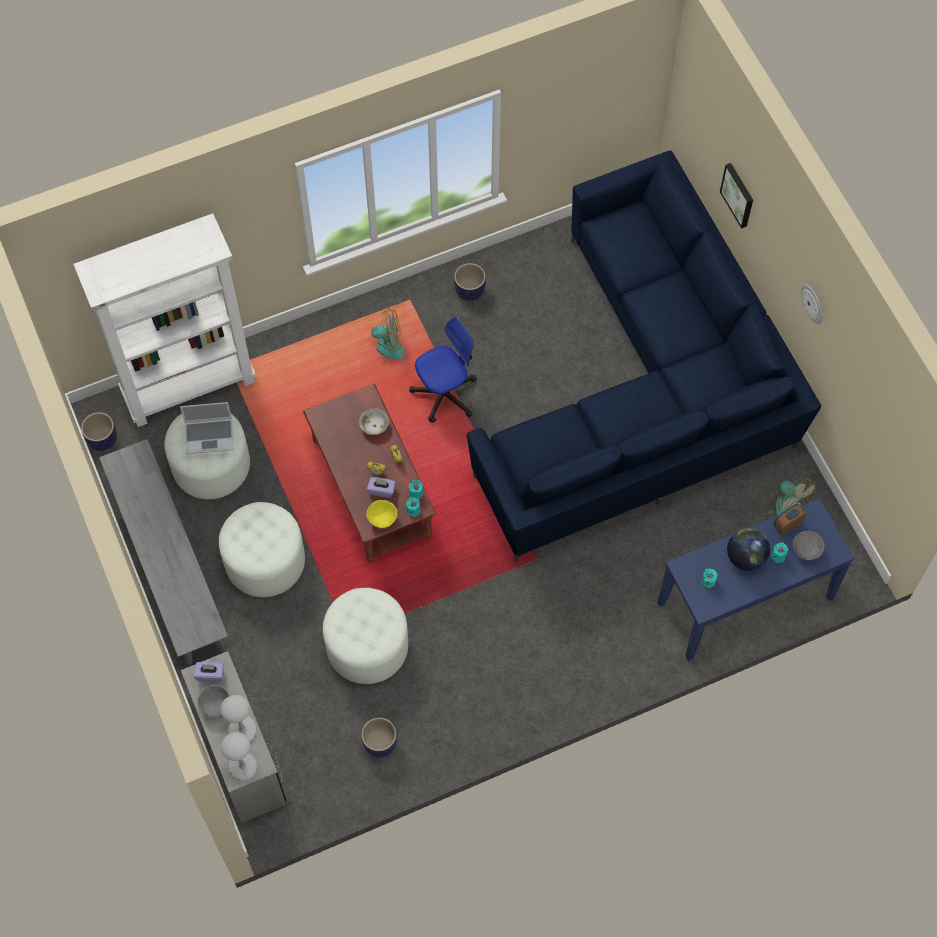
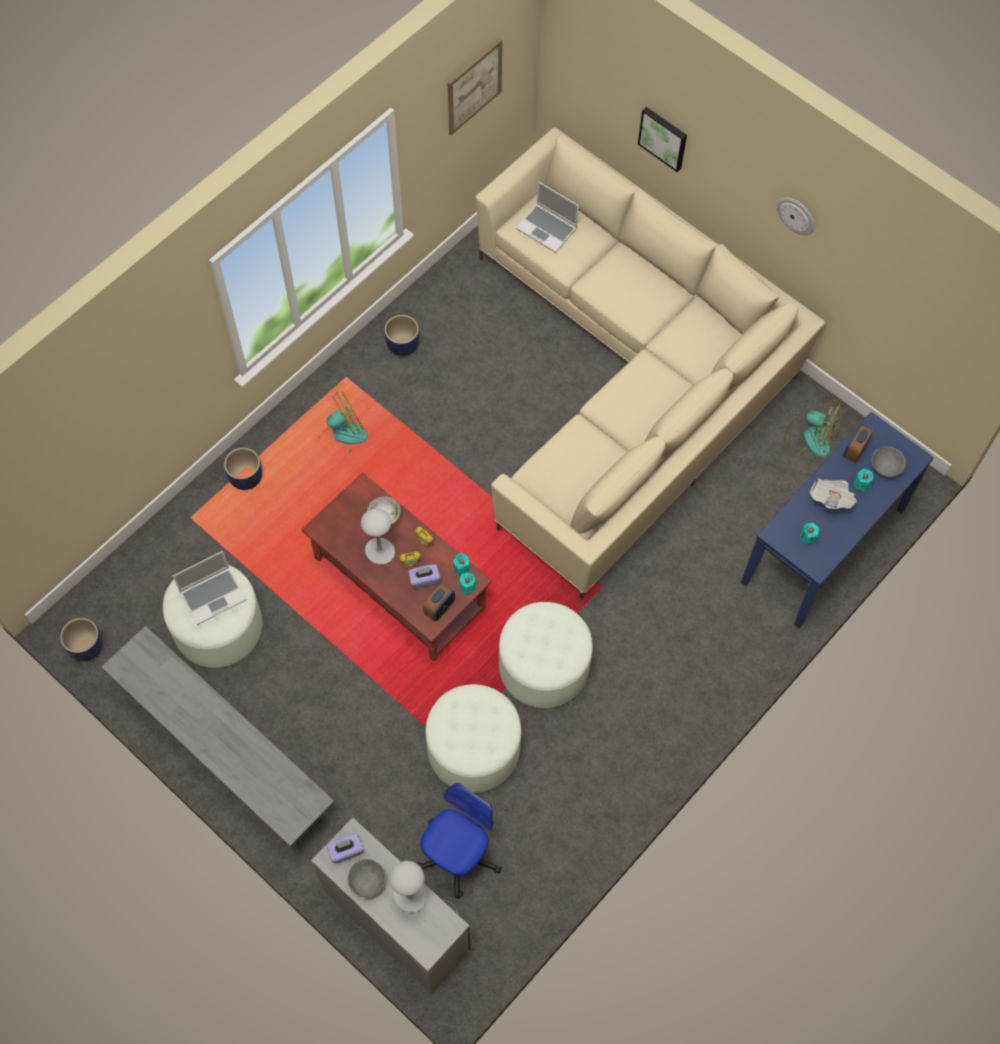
camera: 25 degrees left, 0 degrees up
white bookcase [73,213,256,427] -> none
white ottoman [219,502,305,597] -> white ottoman moved to [499,602,592,708]
grey table lamp [221,732,257,780] -> grey table lamp moved to [361,509,395,565]
planter [361,717,397,758] -> planter moved to [224,447,262,490]
yellow bowl [367,500,397,528] -> alarm clock [423,583,455,622]
office chair [409,317,476,423] -> office chair moved to [417,783,502,899]
blue sofa [467,150,821,562] -> beige sofa [476,128,825,600]
globe [727,528,770,571] -> newspaper [810,479,857,509]
none -> picture [448,39,502,135]
none -> laptop [516,181,579,253]

